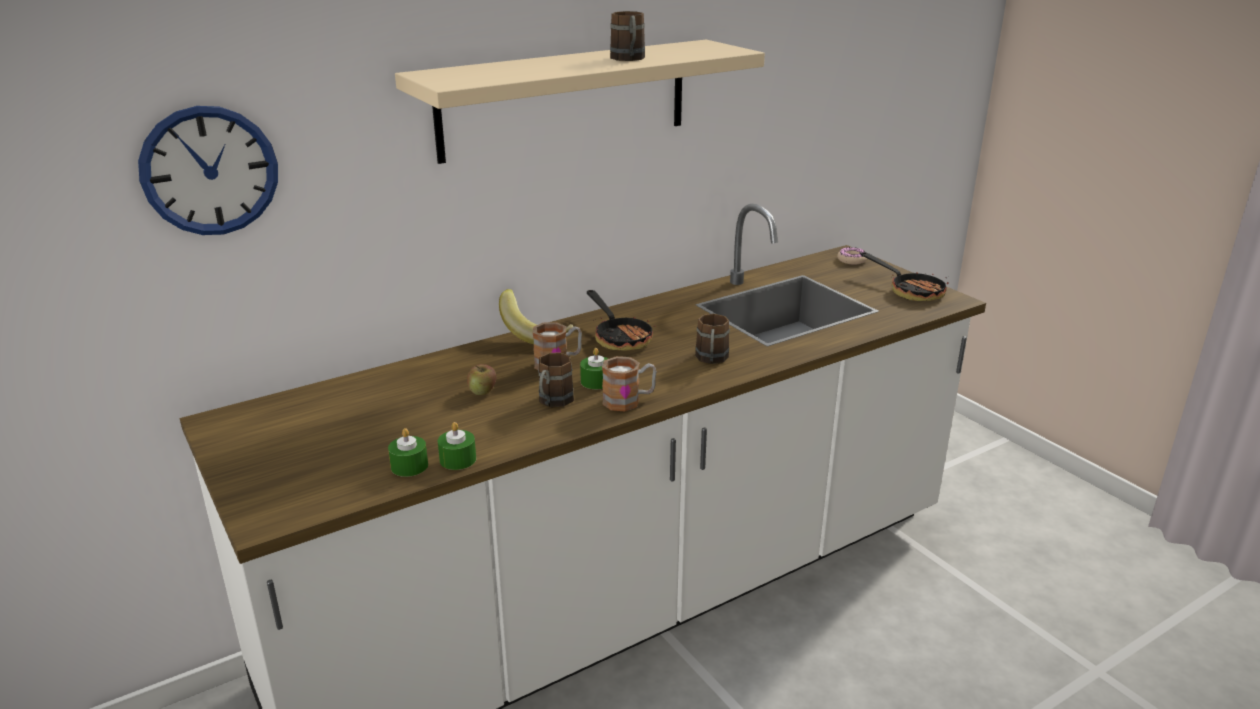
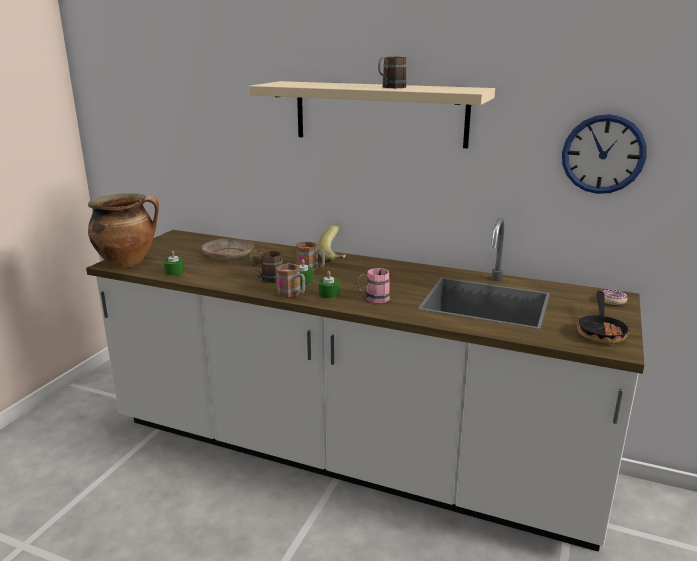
camera: 55 degrees right, 5 degrees down
wall clock [138,106,278,235] -> wall clock moved to [562,114,647,194]
green candle [438,422,476,470] -> green candle moved to [318,271,340,299]
frying pan [587,290,656,351] -> none
brown mug [695,314,730,364] -> pink mug [357,268,390,303]
none -> cooking pot [88,193,159,268]
none -> beige plate [202,238,254,260]

